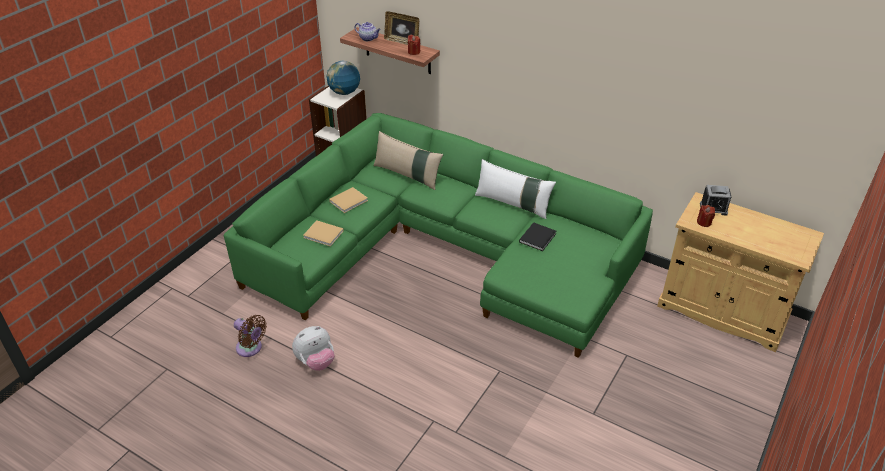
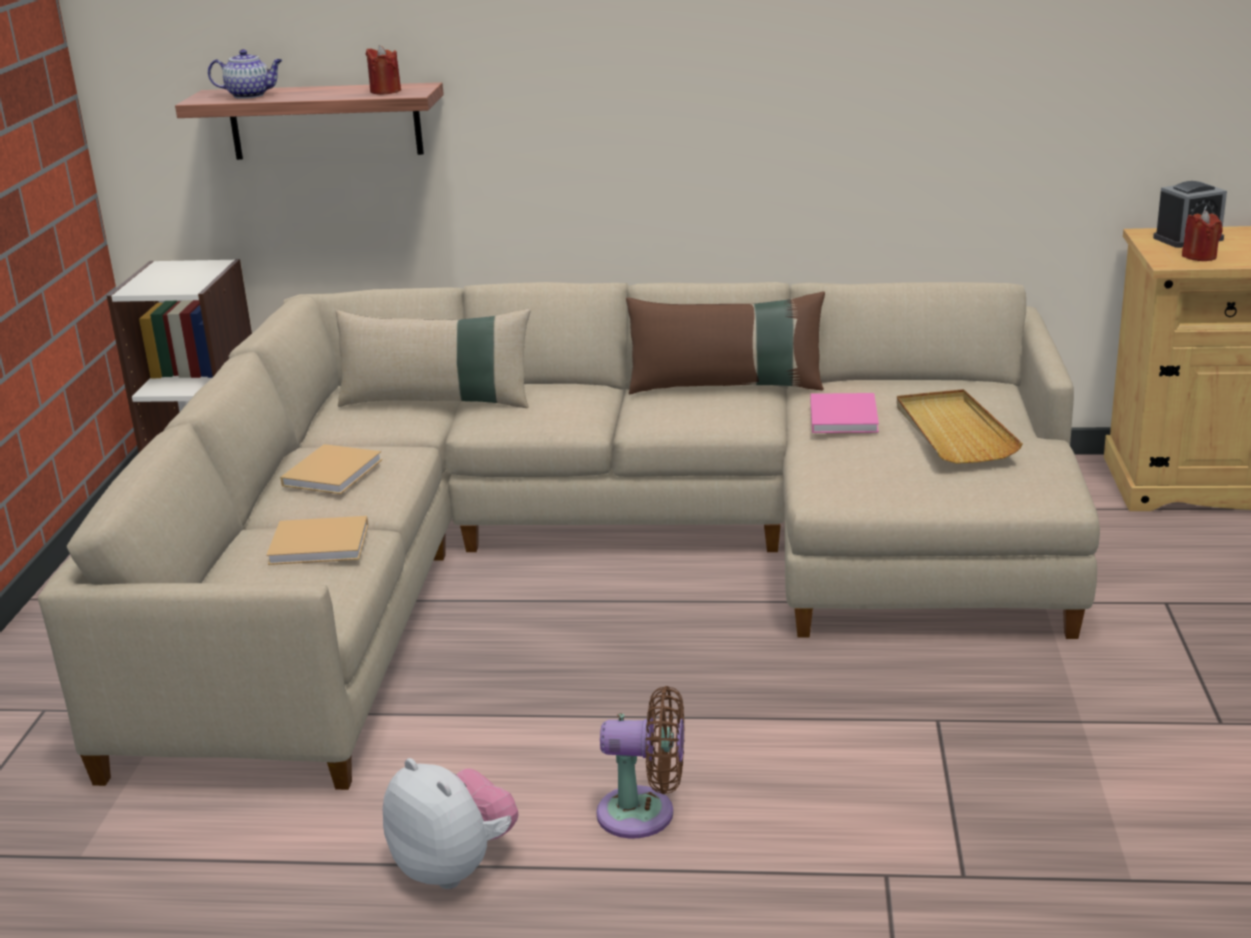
camera: 25 degrees left, 15 degrees down
green sofa [223,113,653,358] -> beige sofa [38,282,1100,790]
brown fan [234,315,267,357] -> brown fan moved to [596,686,685,839]
plush toy [292,326,334,371] -> plush toy turned 75 degrees counterclockwise [383,758,518,889]
globe [326,61,360,95] -> none
picture frame [384,11,419,45] -> none
white pillow [475,159,556,219] -> brown pillow [626,291,825,394]
black book [519,222,556,251] -> pink book [811,393,879,433]
none -> beige tray [897,389,1023,464]

